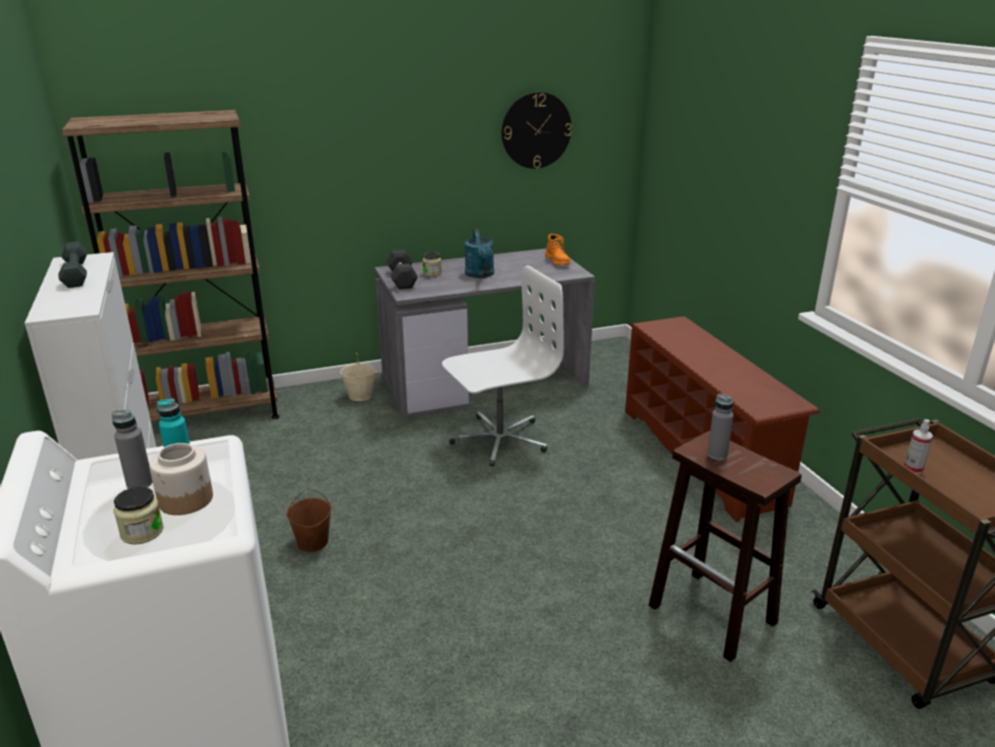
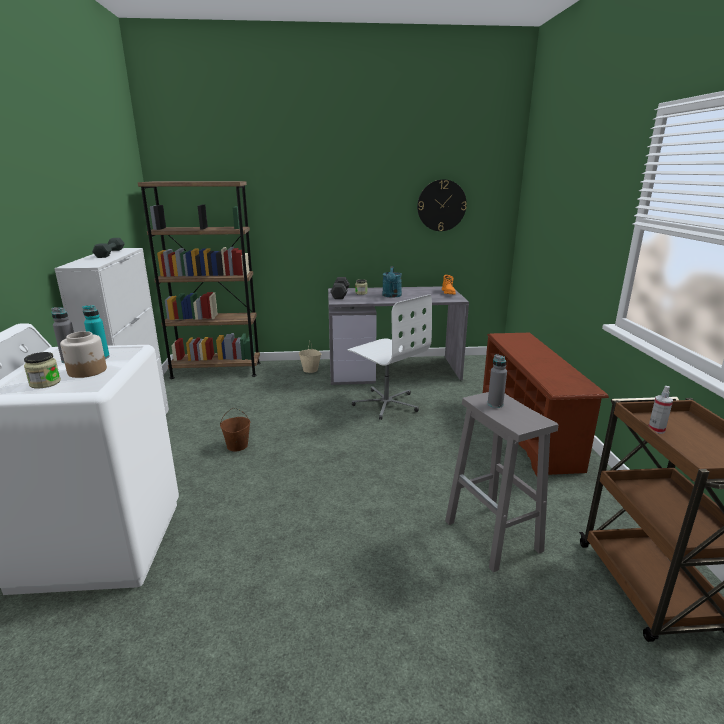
camera: 15 degrees right, 5 degrees down
white office chair [442,265,564,466] -> white office chair turned 60 degrees clockwise [348,294,432,420]
brown stool [649,431,802,662] -> grey stool [445,392,558,572]

